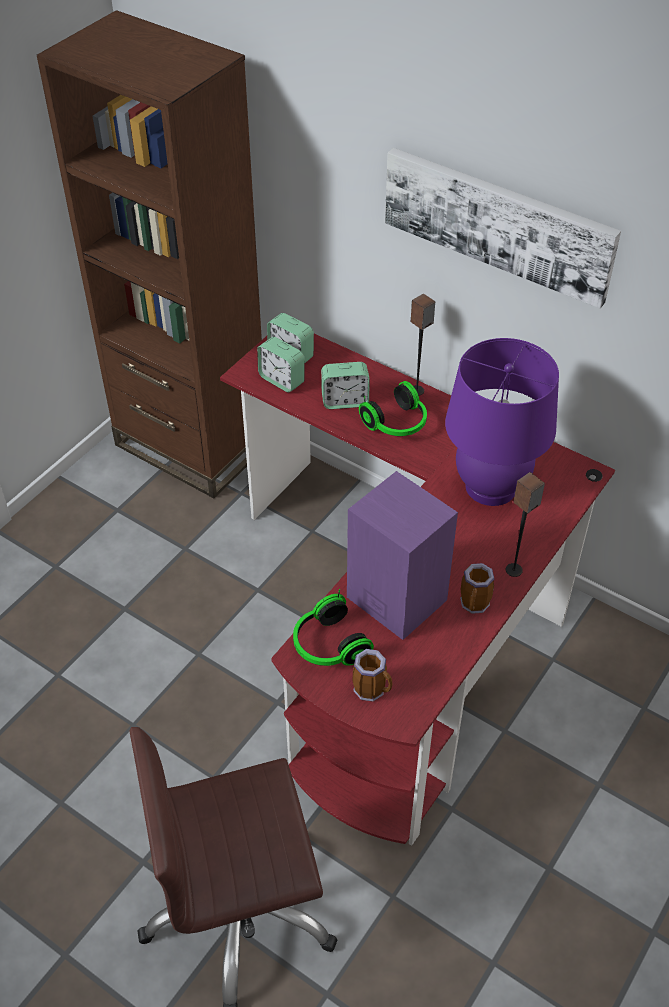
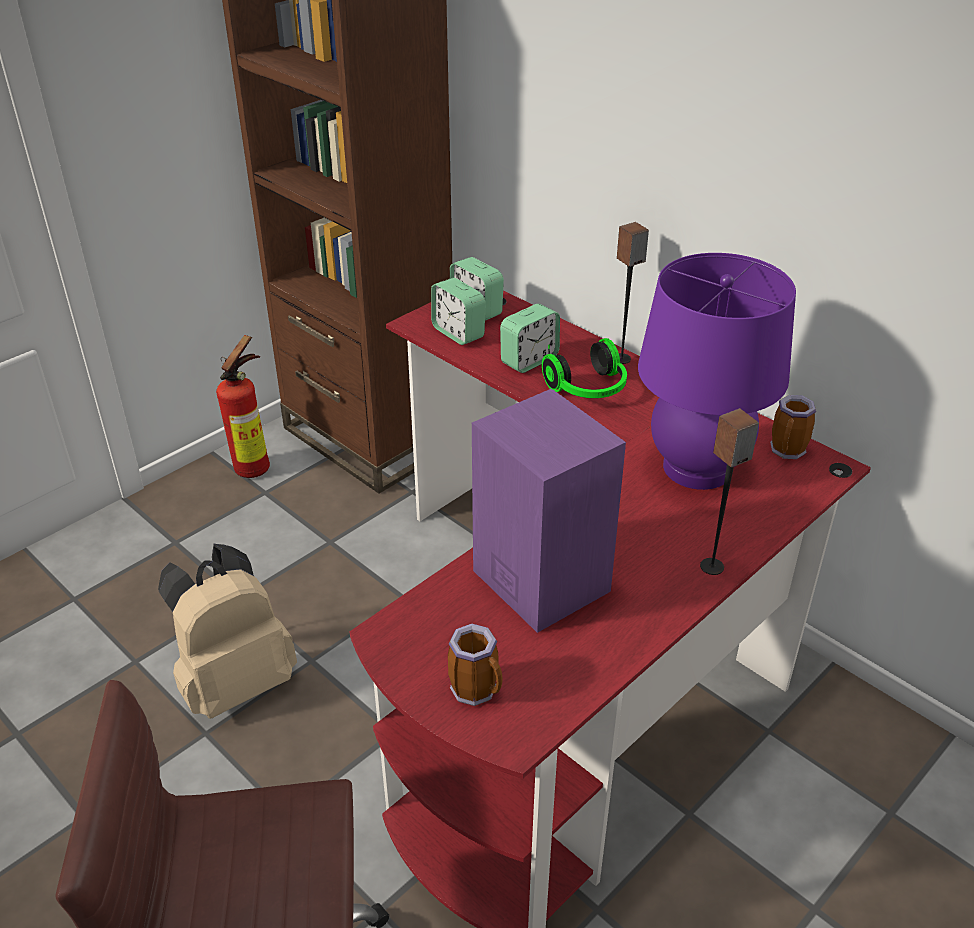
camera: 10 degrees right, 10 degrees down
headphones [293,589,374,666] -> none
alarm clock [321,362,370,409] -> alarm clock turned 45 degrees counterclockwise [500,304,560,373]
picture [385,148,621,308] -> none
mug [460,563,494,614] -> mug moved to [770,395,816,459]
none -> beige backpack [158,544,297,719]
none -> fire extinguisher [216,335,270,478]

